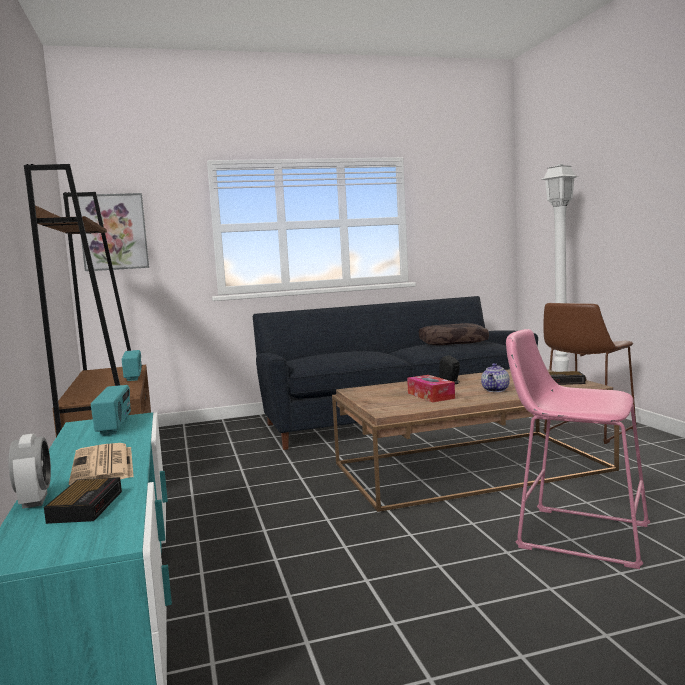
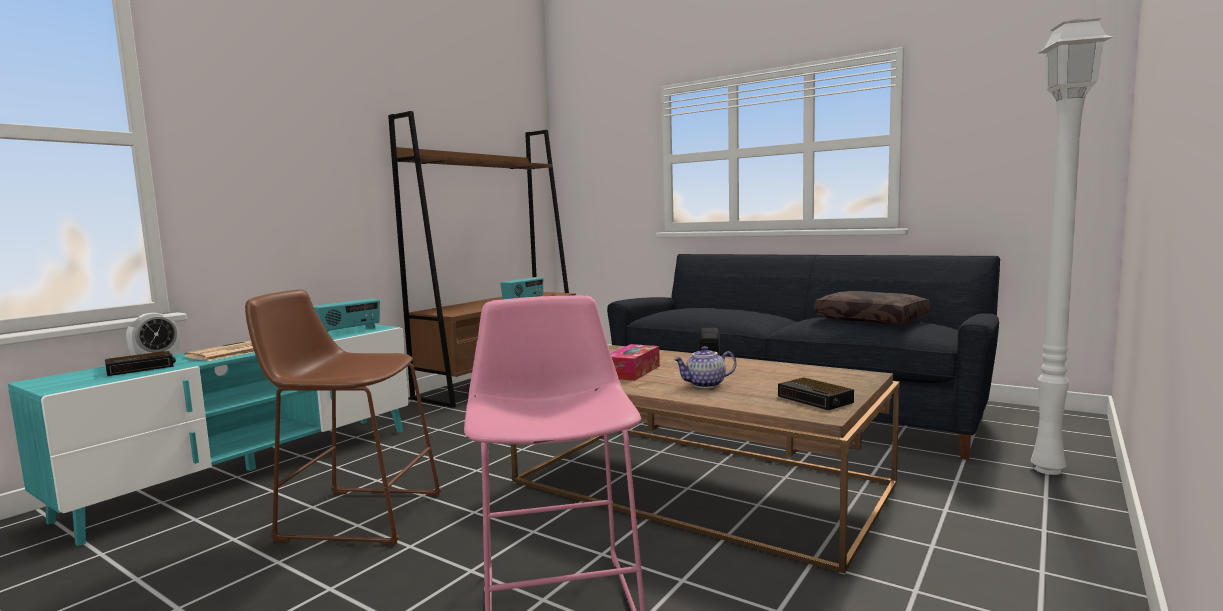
camera: 50 degrees right, 0 degrees up
picture [77,193,149,271] -> none
brown stool [543,303,637,444] -> brown stool moved to [245,289,442,545]

